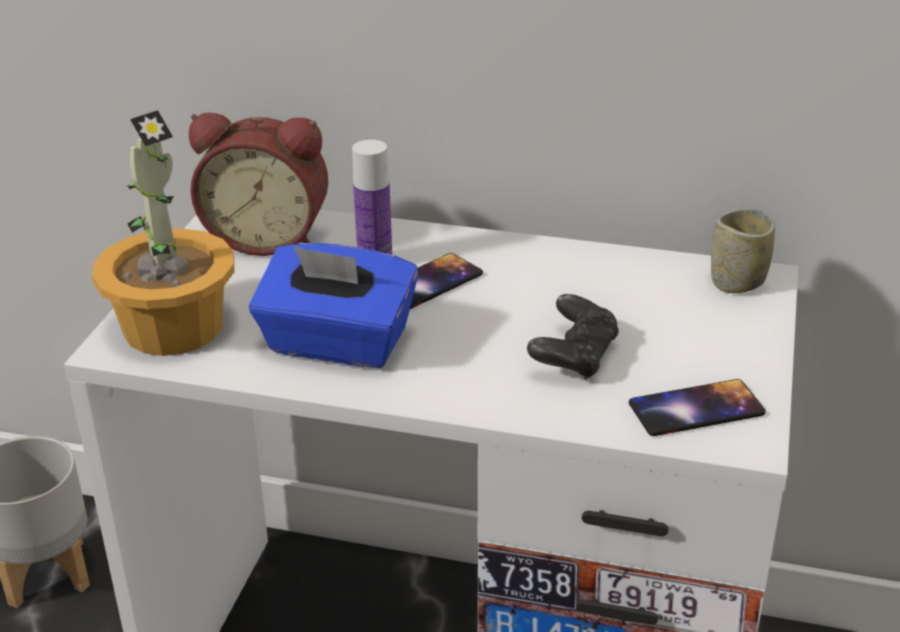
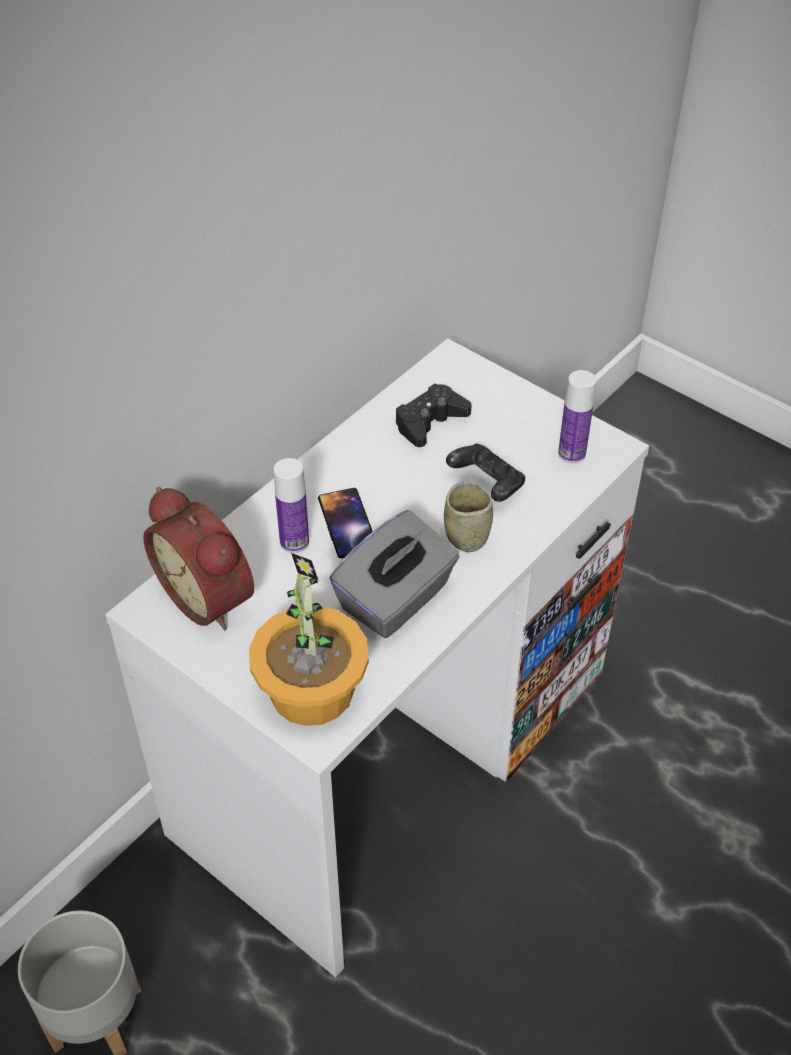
camera: 65 degrees left, 15 degrees up
alarm clock [189,112,328,256] -> alarm clock turned 105 degrees clockwise [143,487,254,630]
blue tissue box [249,243,418,368] -> grey tissue box [329,510,460,638]
phone [629,379,766,436] -> bottle [558,370,596,463]
cup [711,208,775,293] -> cup moved to [444,481,493,552]
none -> black game controller [395,384,472,447]

